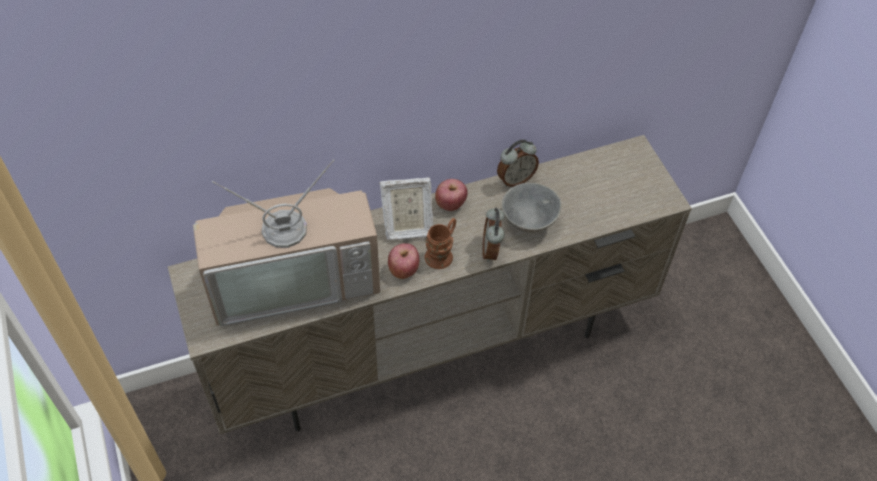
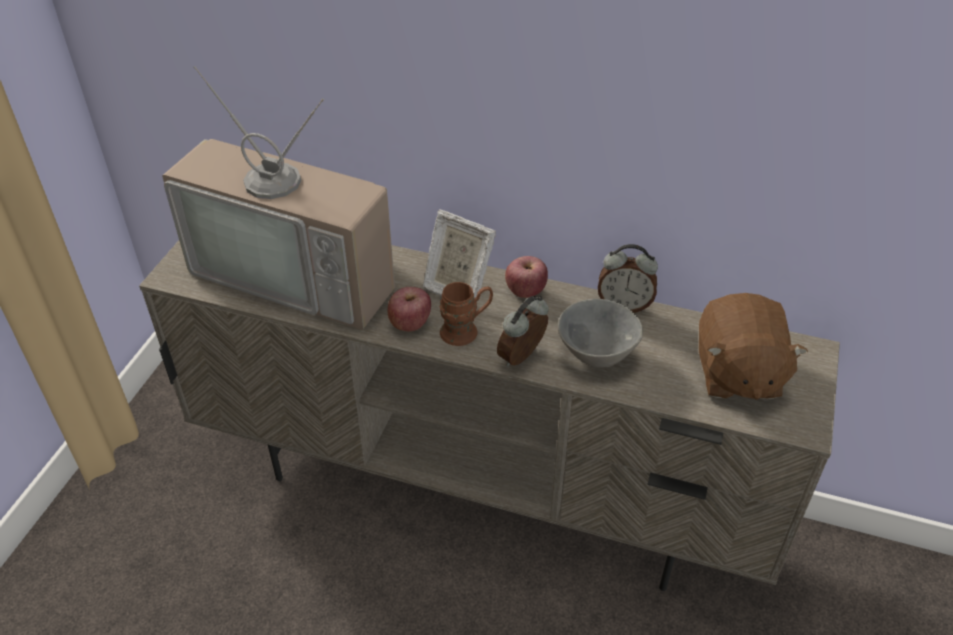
camera: 40 degrees right, 10 degrees down
none -> brown plush toy [699,293,808,400]

